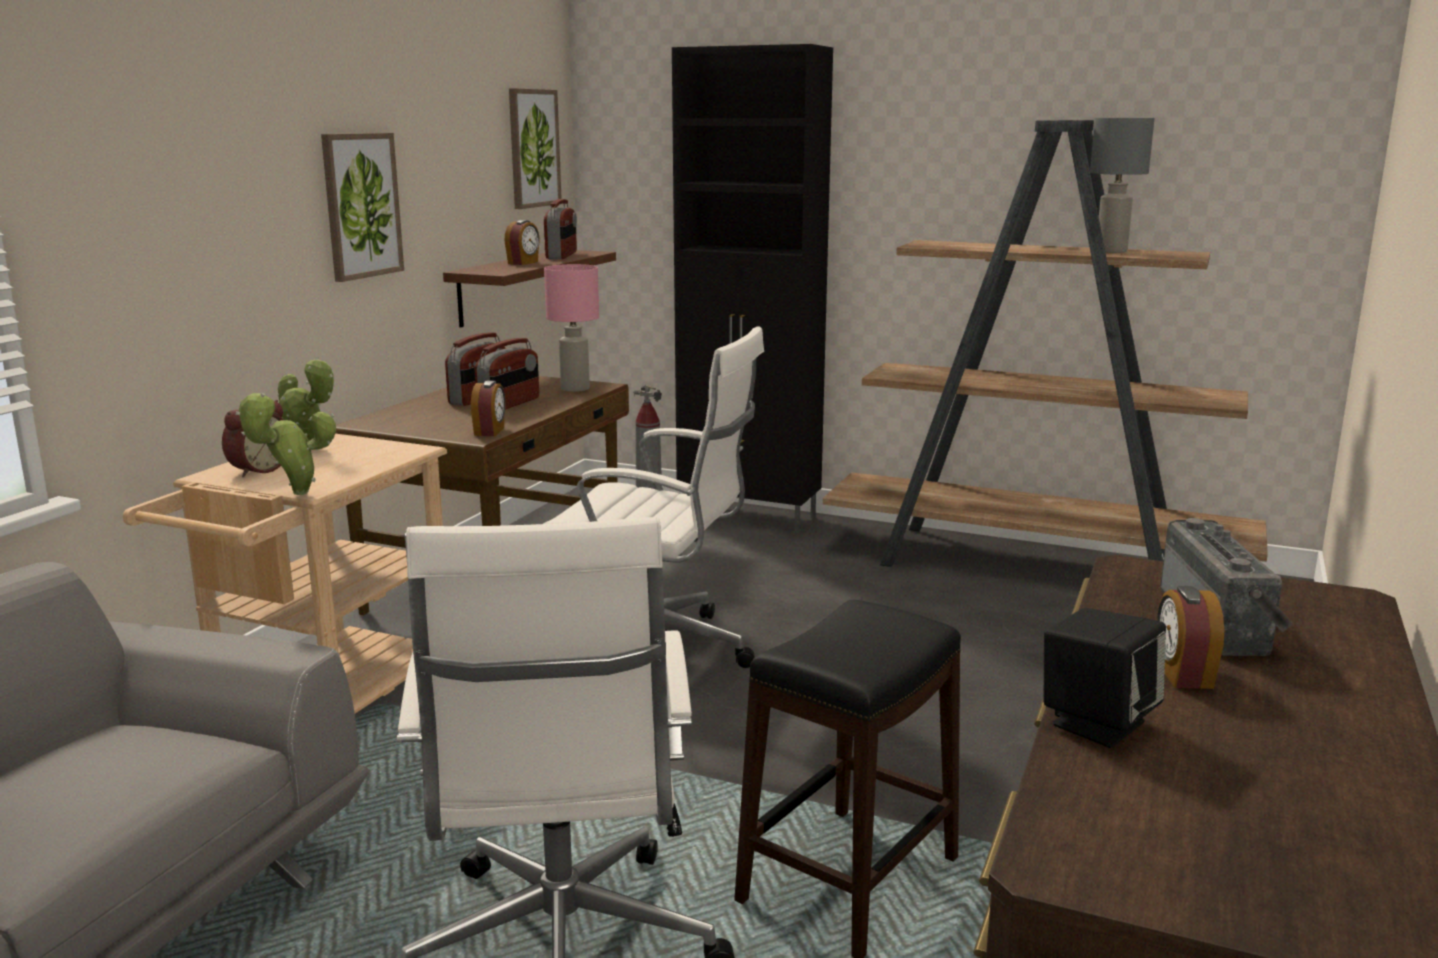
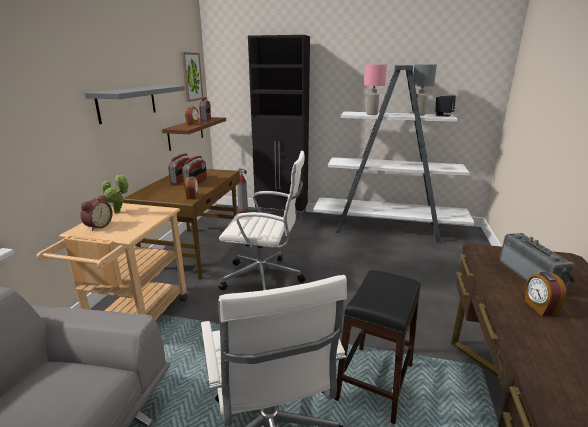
camera: 10 degrees left, 5 degrees up
potted plant [236,393,336,495] -> none
picture [321,133,404,282] -> grey shelf [85,86,185,124]
pink table lamp [544,264,599,392] -> pink table lamp moved to [364,64,387,115]
brown bookcase [823,120,1268,567] -> white bookcase [313,65,475,243]
black speaker [1043,608,1166,748] -> black speaker moved to [435,95,456,117]

